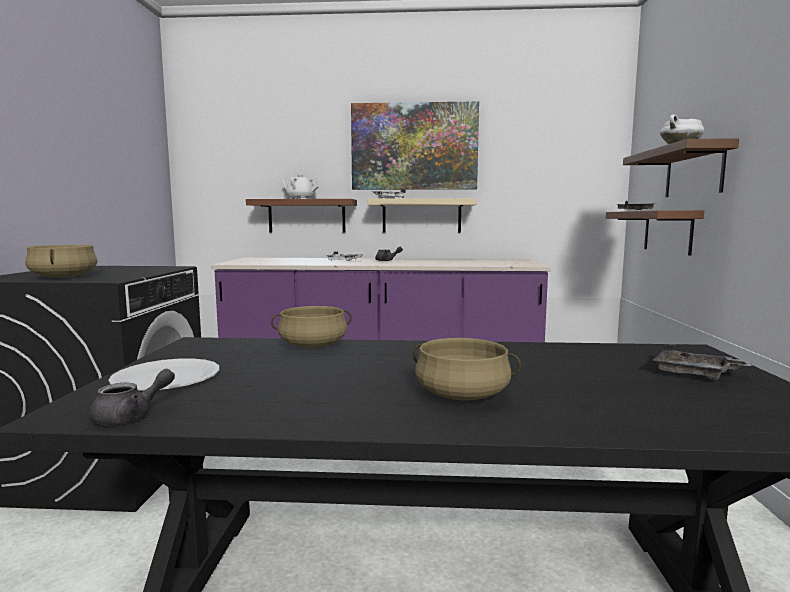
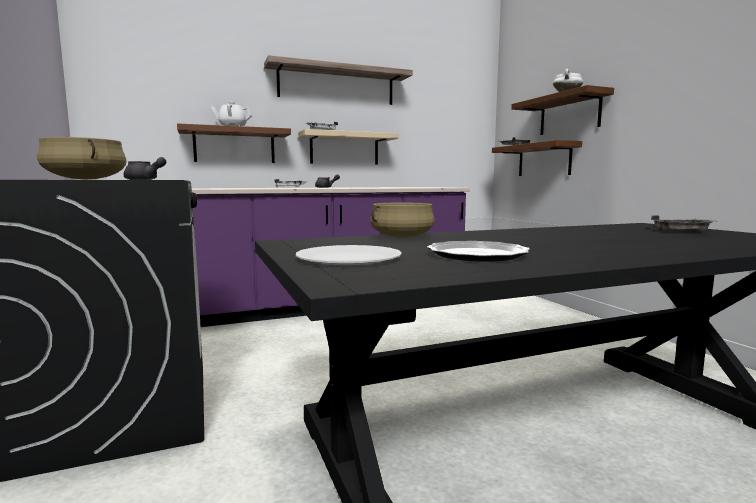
camera: 25 degrees left, 0 degrees up
grey teapot [89,369,175,425] -> grey teapot moved to [123,157,166,180]
picture [351,101,479,190] -> shelf [264,55,413,105]
beige cooking pot [412,338,521,400] -> none
none -> plate [427,241,530,262]

